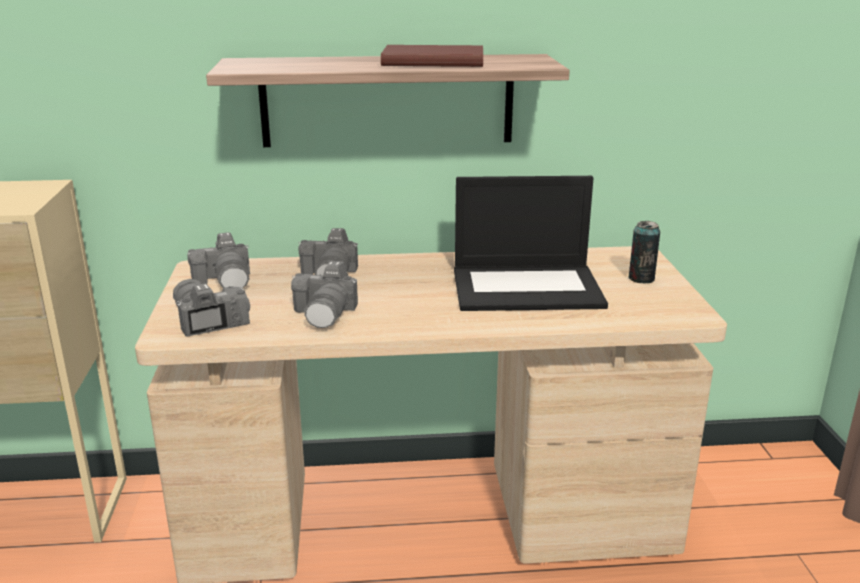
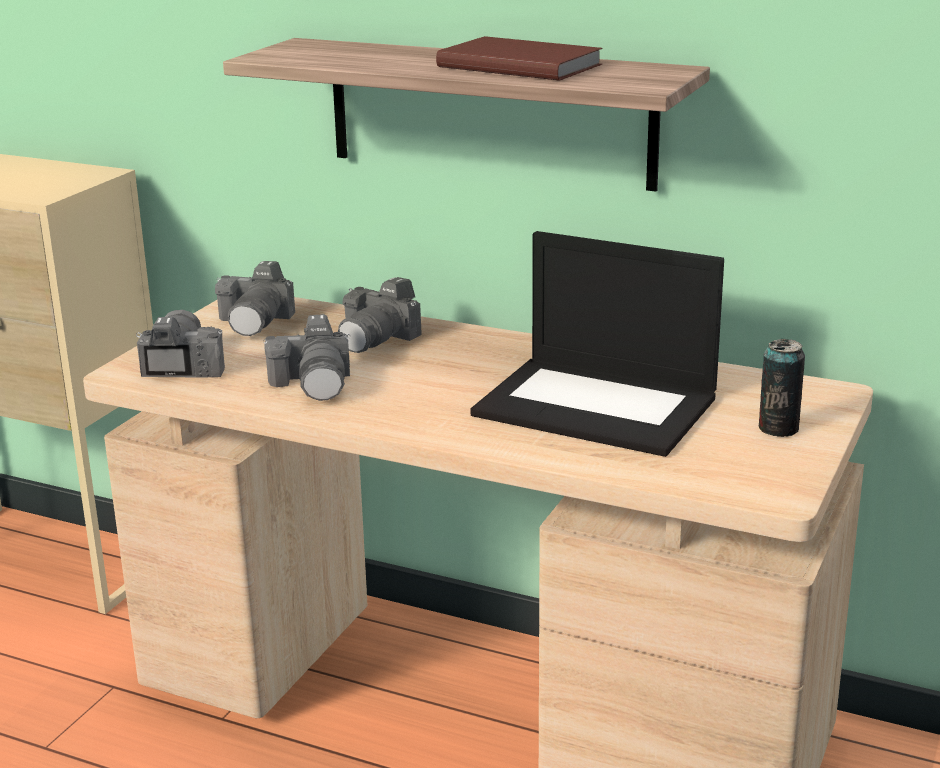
camera: 30 degrees right, 0 degrees up
camera [291,261,358,328] -> camera turned 45 degrees counterclockwise [263,314,350,401]

